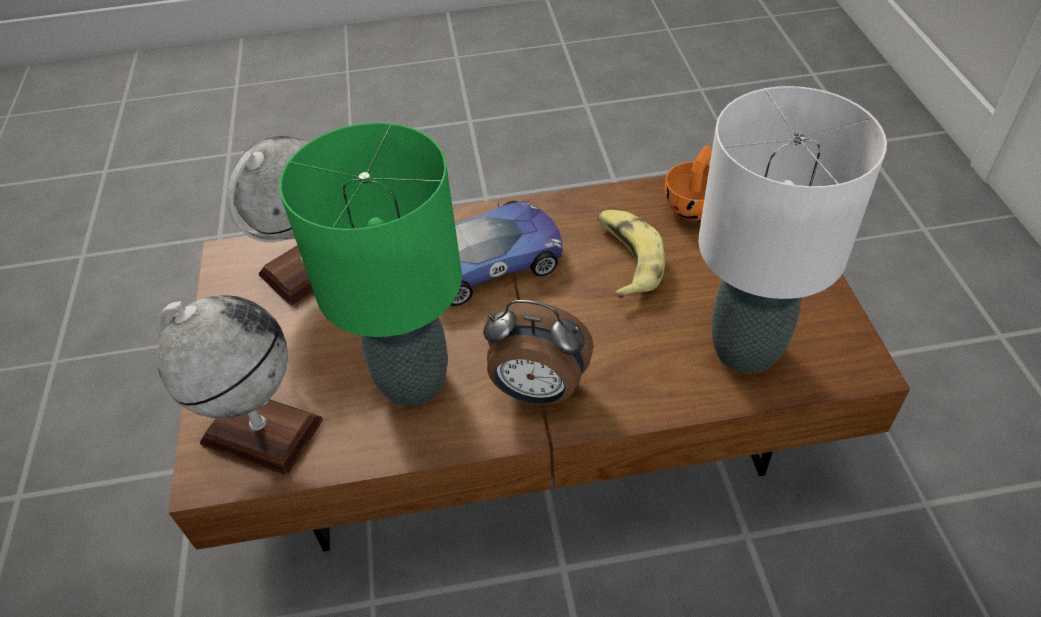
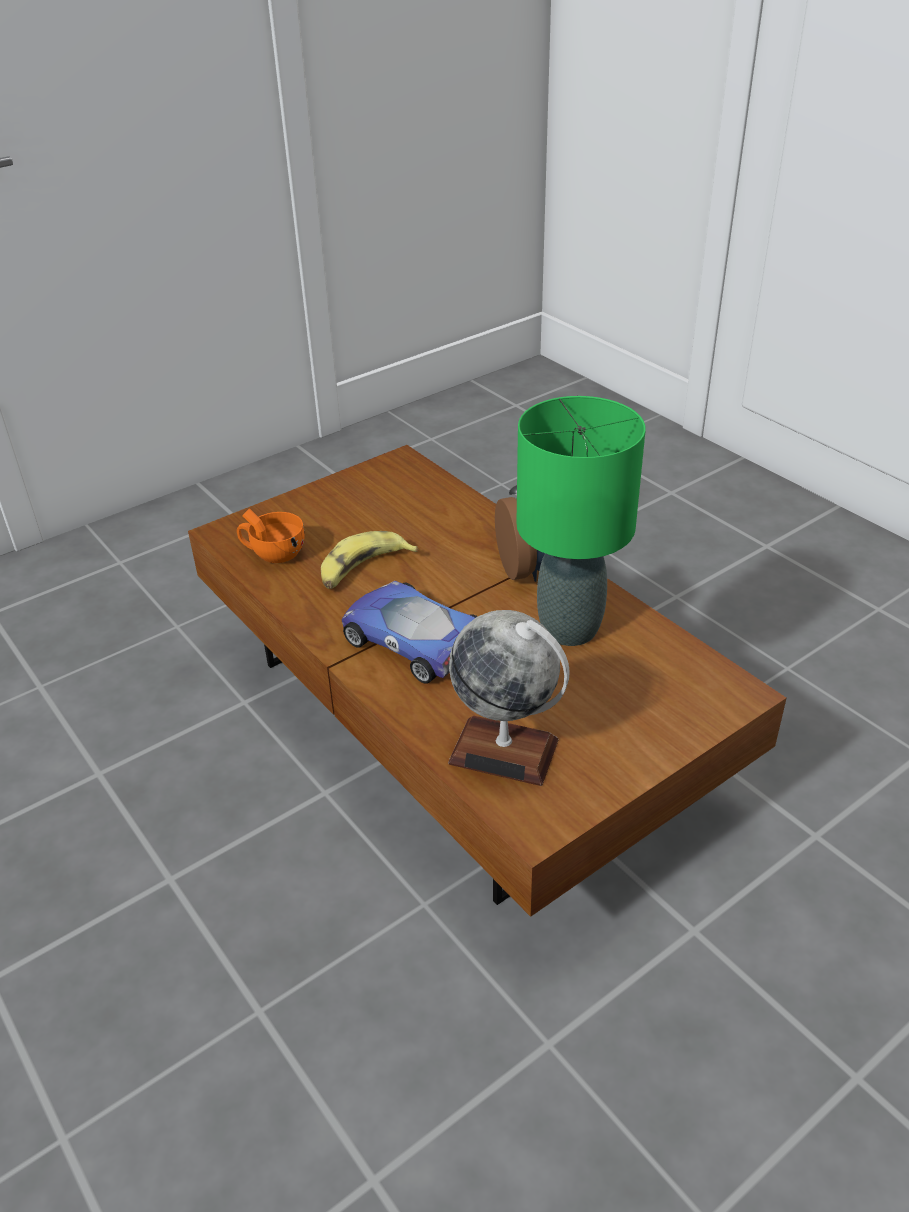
camera: 120 degrees left, 10 degrees down
globe [156,295,323,475] -> none
white table lamp [699,86,887,373] -> none

